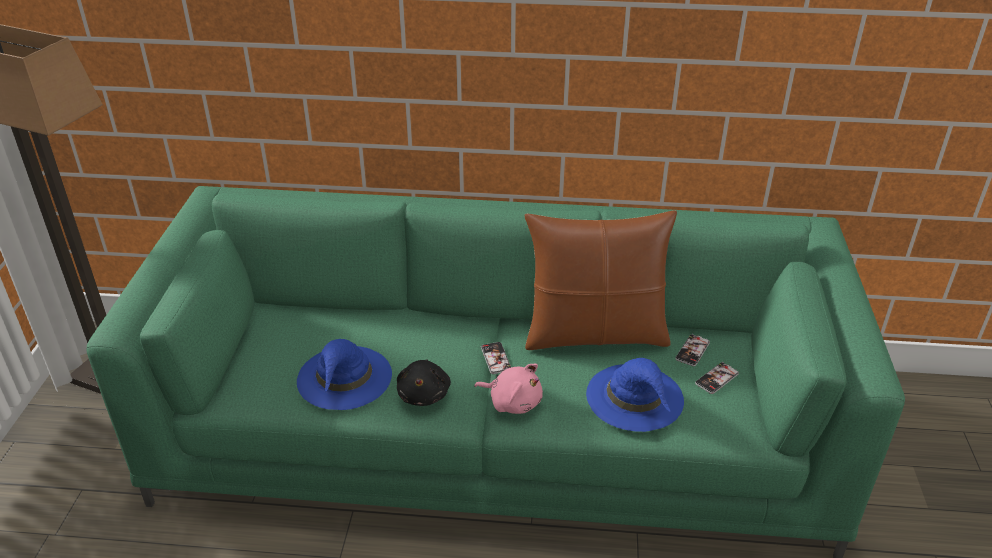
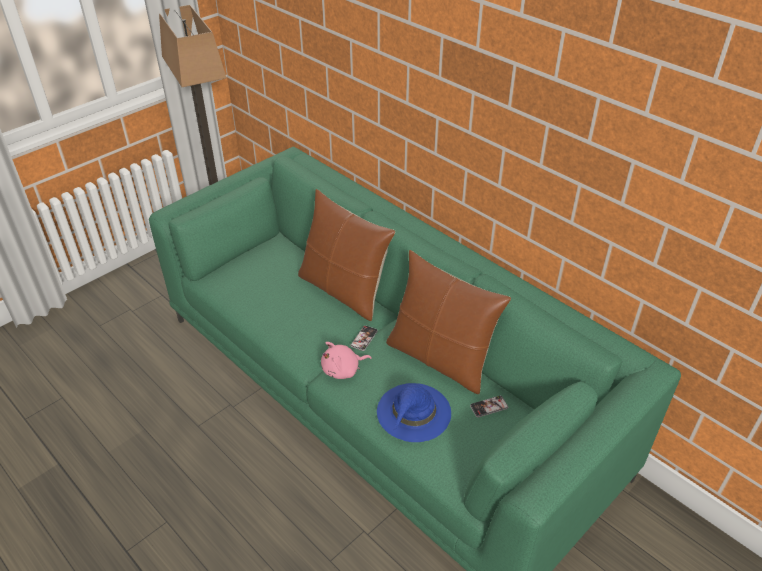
camera: 40 degrees right, 5 degrees up
blue hat [297,339,392,410] -> none
black plush toy [397,359,451,406] -> none
pink plush toy [474,364,543,414] -> pink plush toy turned 90 degrees clockwise [321,342,372,379]
phone [695,362,739,394] -> none
none -> brown pillow [298,189,395,321]

